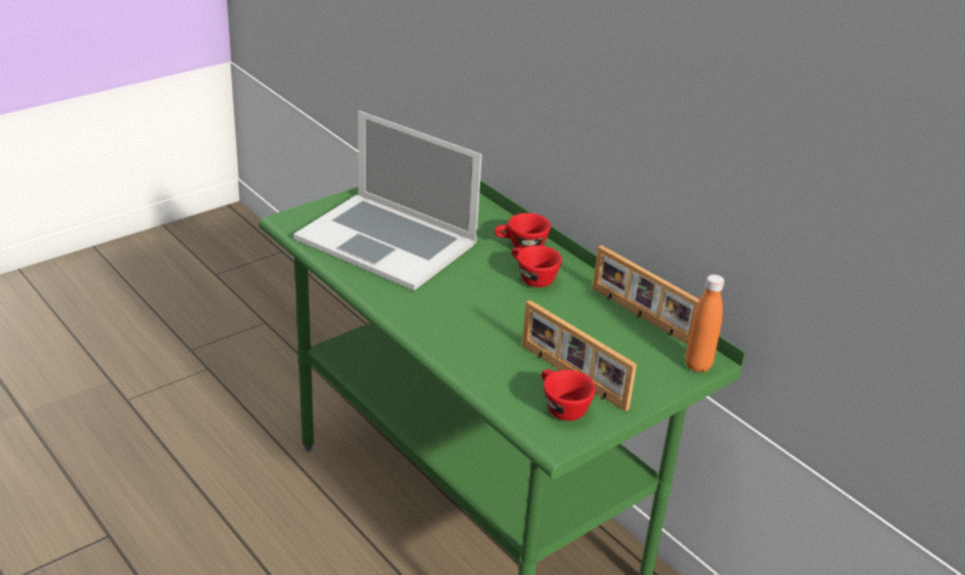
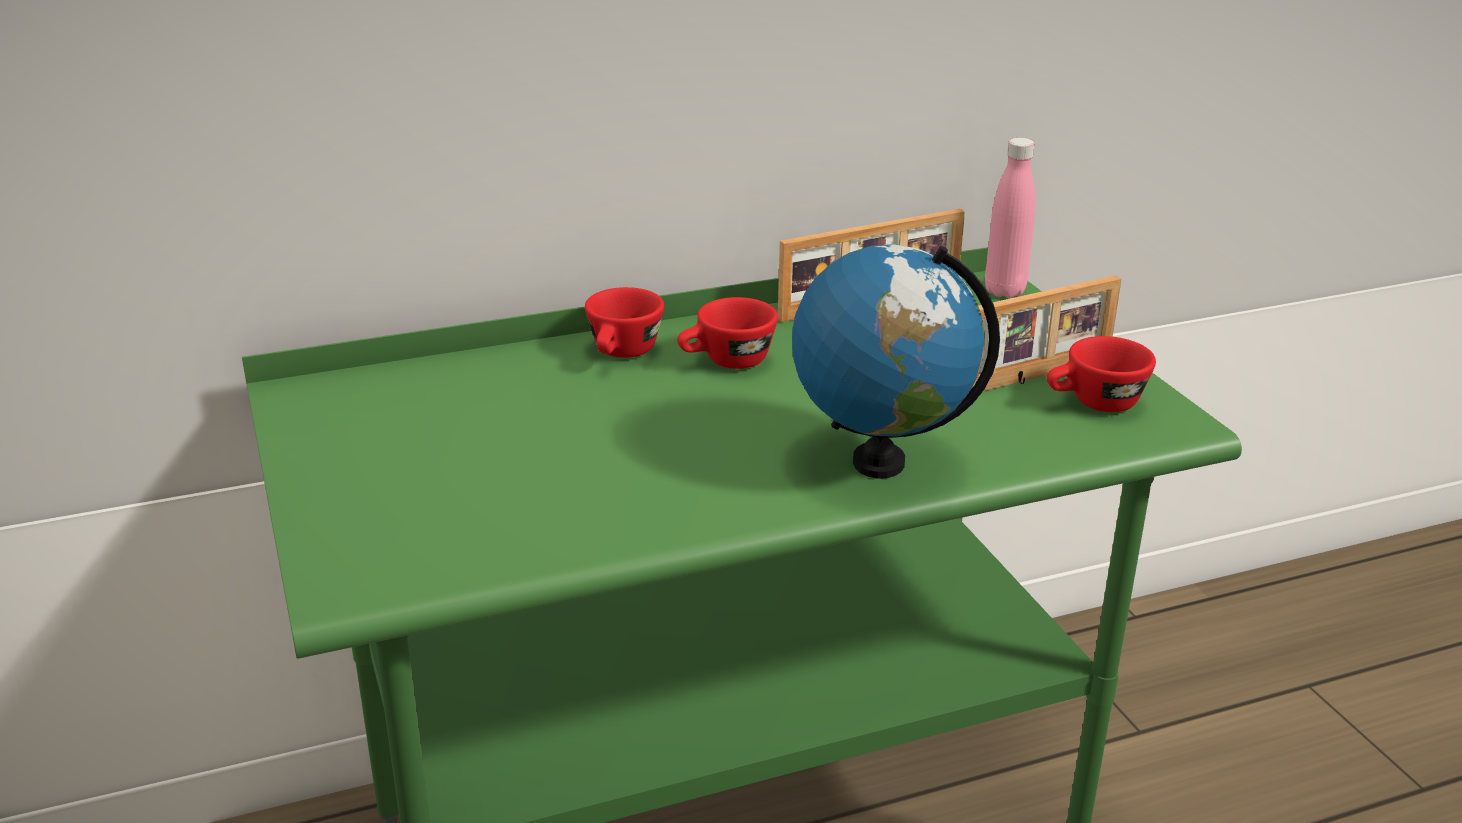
camera: 70 degrees left, 5 degrees down
laptop [294,111,482,291] -> none
orange bottle [685,274,724,372] -> pink bottle [985,138,1036,298]
none -> globe [792,244,1000,479]

